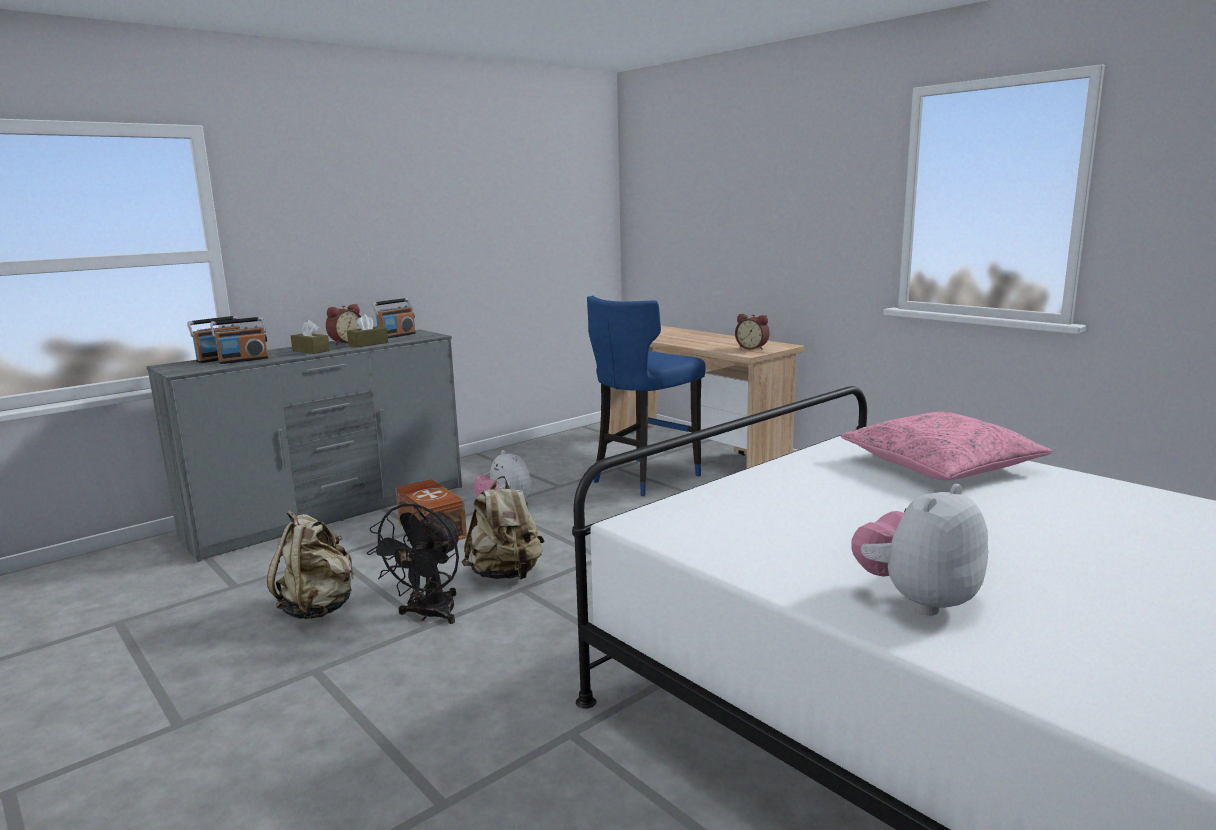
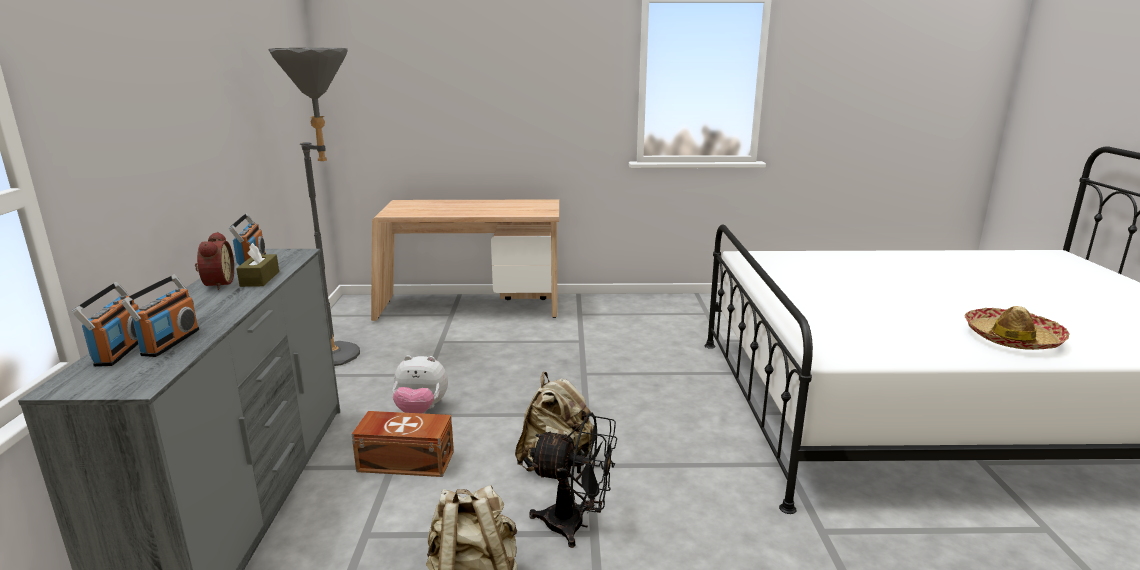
camera: 50 degrees left, 5 degrees up
brown tissue box [291,320,330,354] -> none
black fan [367,503,462,624] -> black fan turned 45 degrees counterclockwise [529,413,617,548]
blue stool [587,296,706,496] -> none
alarm clock [735,314,770,350] -> none
pink pillow [840,412,1053,480] -> none
plush toy [851,484,988,616] -> hat [964,306,1069,350]
none -> grey floor lamp [268,48,360,366]

